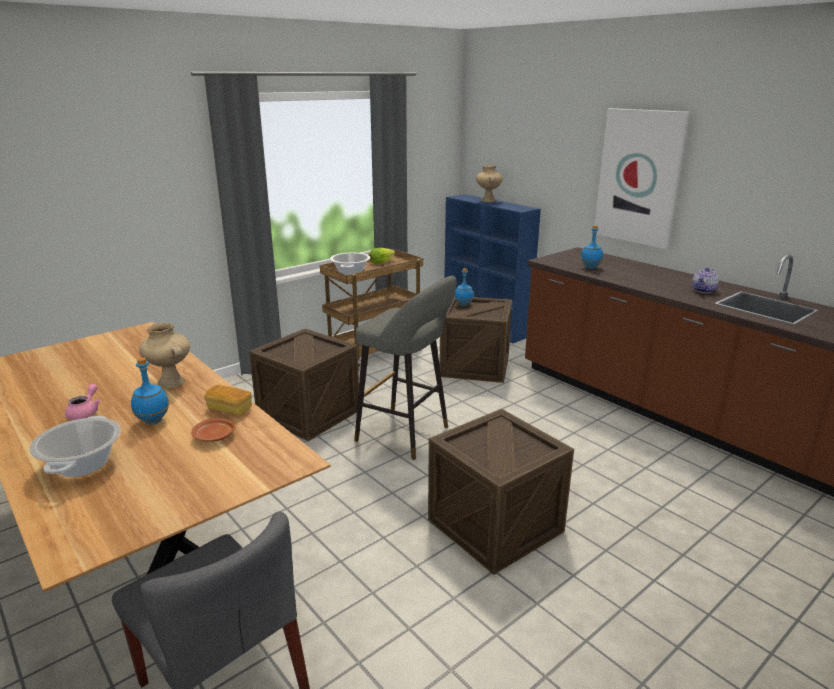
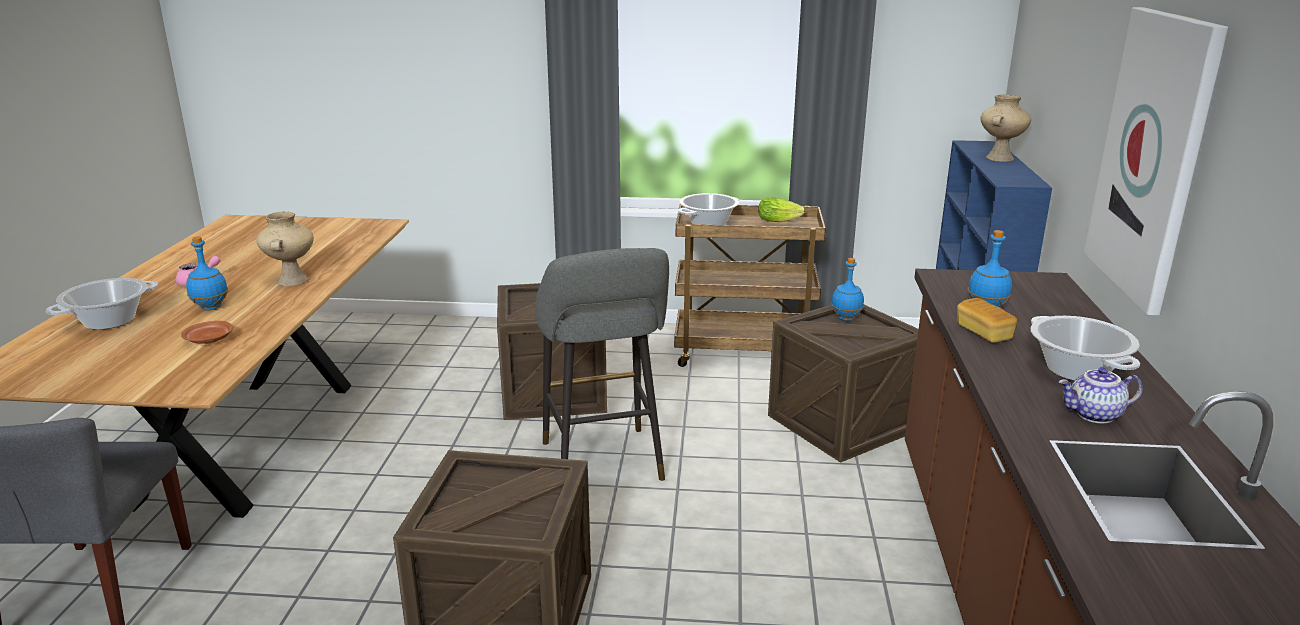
camera: 45 degrees right, 0 degrees up
bread [204,385,252,415] -> bread moved to [957,298,1017,343]
none -> cooking pot [1030,316,1140,381]

